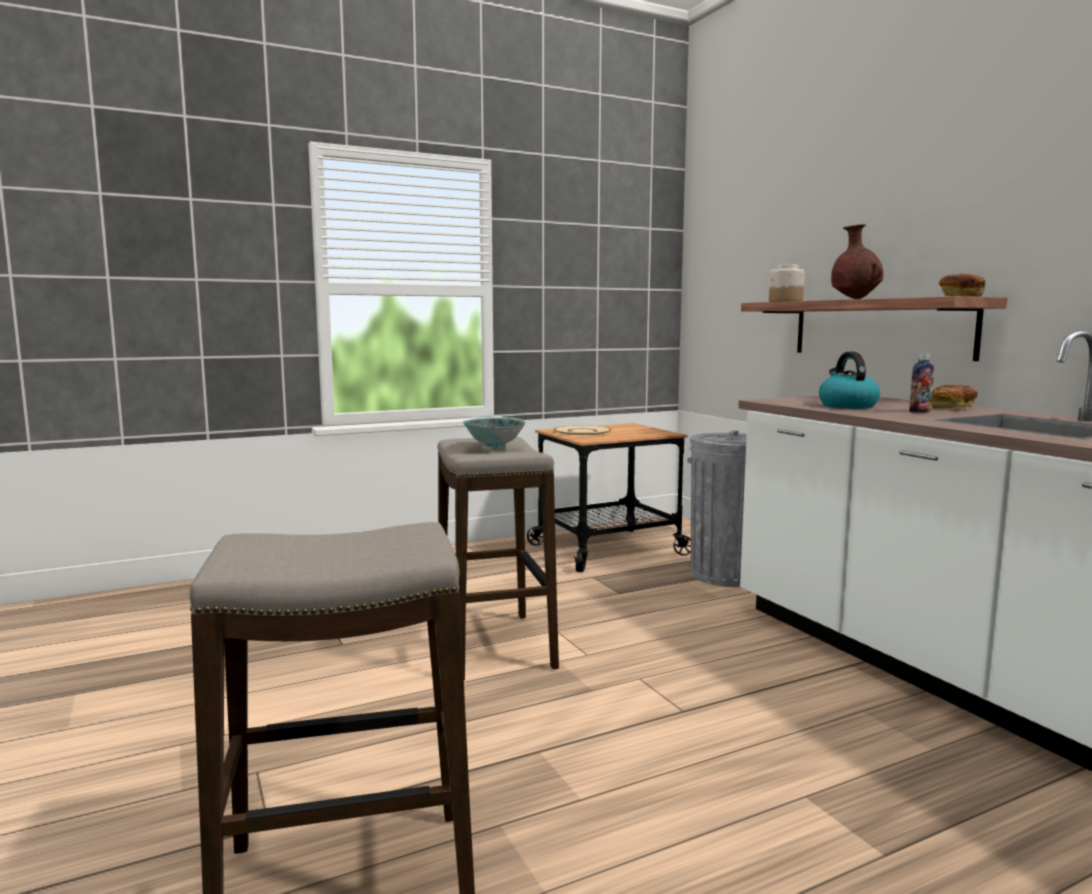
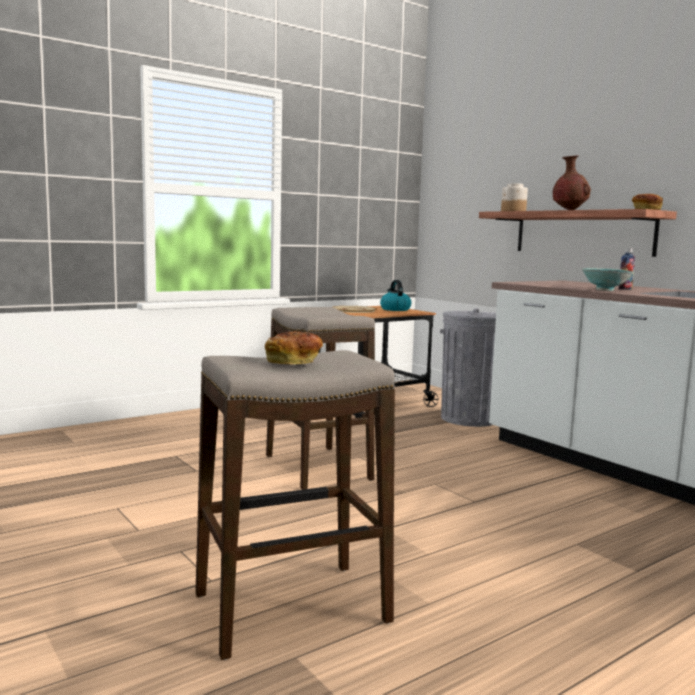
camera: 10 degrees left, 0 degrees up
bowl [463,417,526,450] -> bowl moved to [582,268,634,291]
kettle [819,352,880,409] -> kettle moved to [380,280,412,311]
bread [932,385,978,409] -> bread moved to [265,331,323,365]

